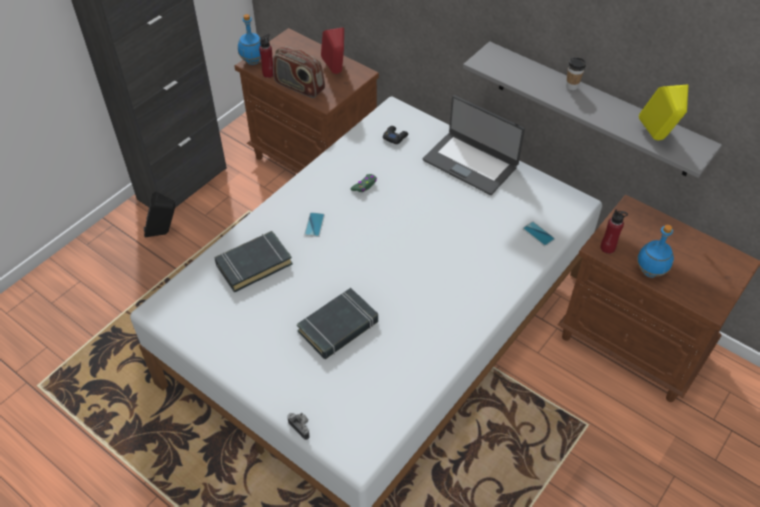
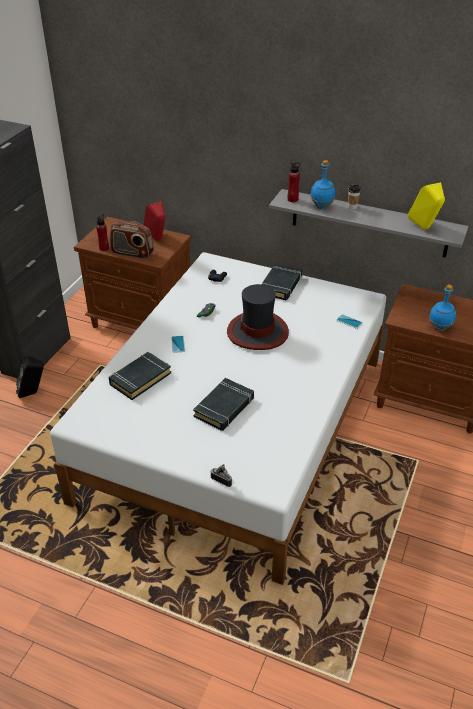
camera: 15 degrees left, 10 degrees down
blue bottle [238,14,261,65] -> blue bottle moved to [310,160,335,209]
laptop [423,95,525,195] -> black book [262,263,302,300]
red bottle [600,209,628,254] -> red bottle moved to [288,162,301,202]
none -> hat [227,284,289,350]

